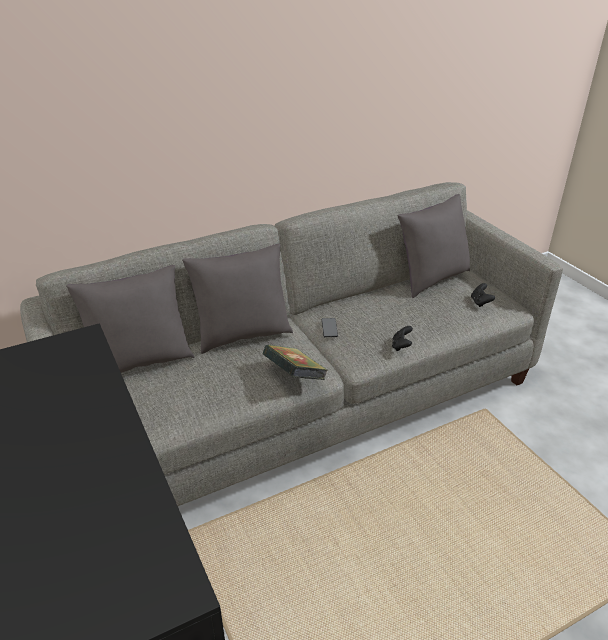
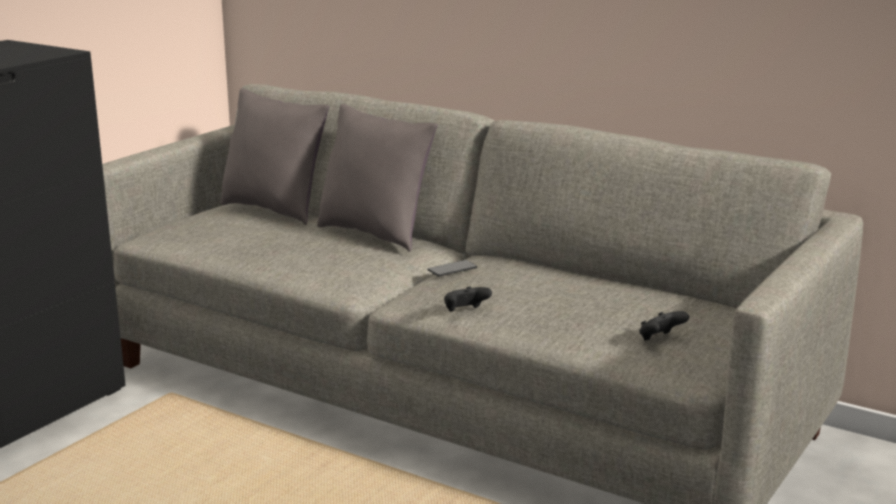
camera: 60 degrees right, 15 degrees down
book [263,345,328,380] -> none
grey pillow [397,194,470,298] -> none

